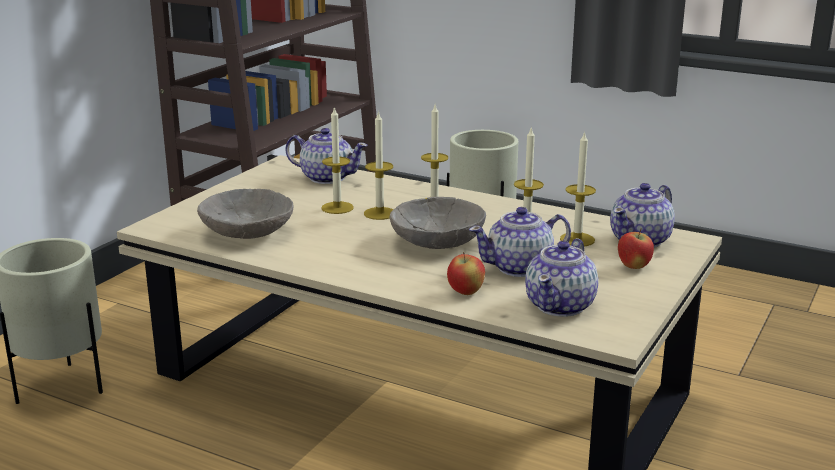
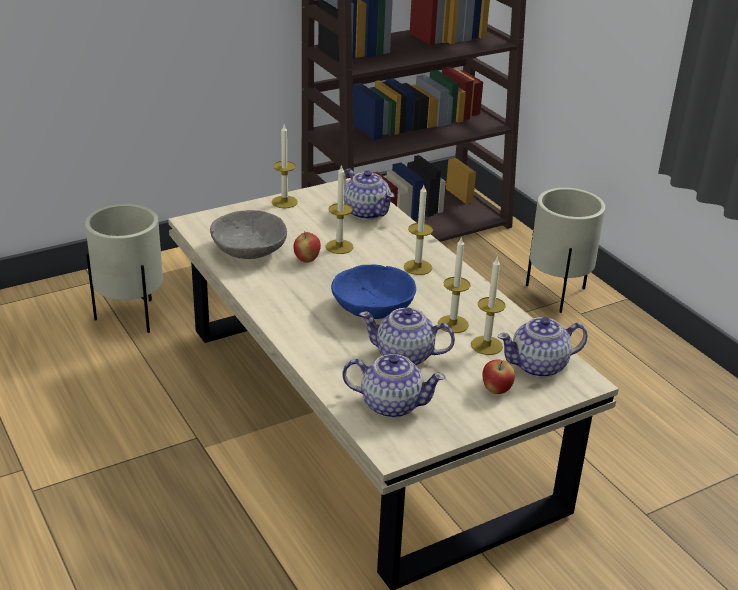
camera: 30 degrees right, 10 degrees up
candle [364,111,394,220] -> candle moved to [272,125,298,208]
grey bowl [390,197,486,249] -> blue bowl [331,265,416,319]
apple [447,252,485,295] -> apple moved to [293,232,321,263]
teapot [525,238,598,317] -> teapot turned 135 degrees counterclockwise [342,354,445,418]

